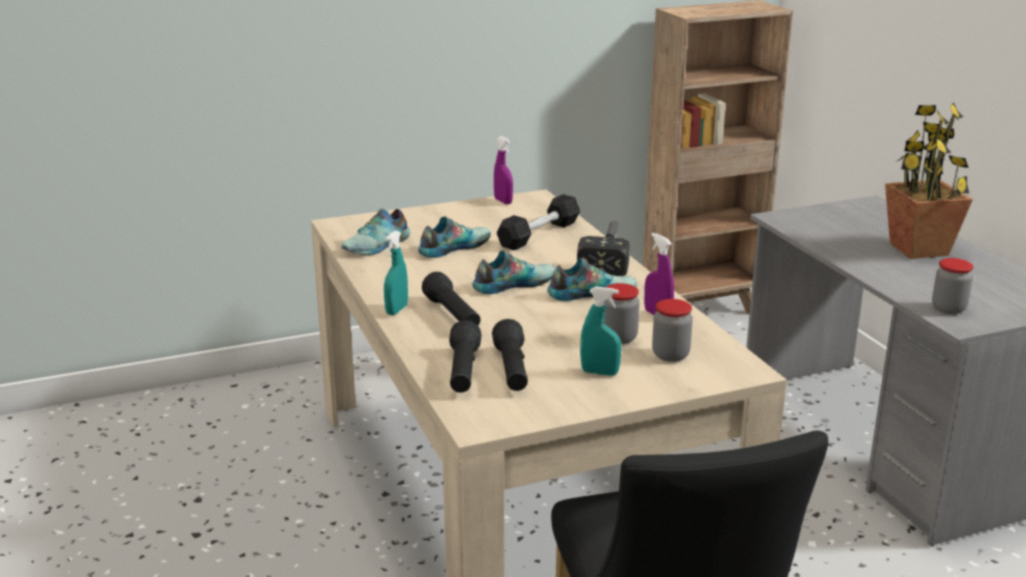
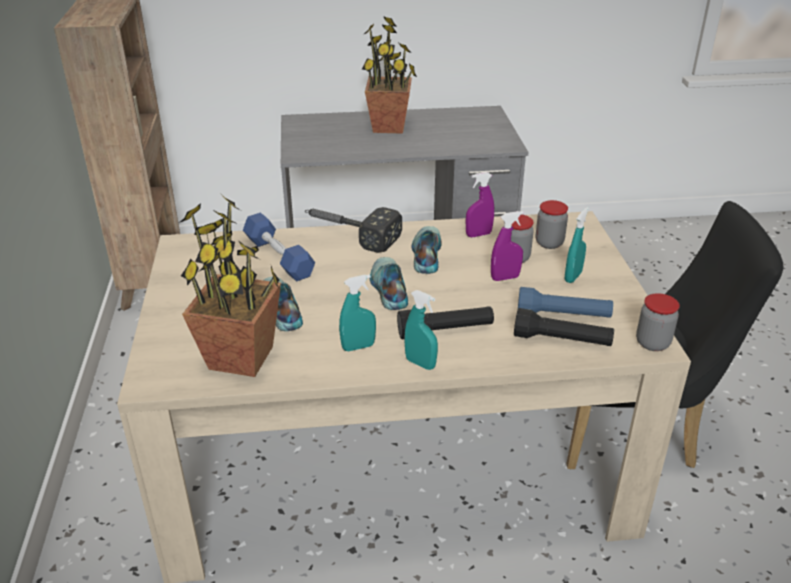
camera: 75 degrees left, 10 degrees up
shoe [341,208,410,255] -> potted plant [179,194,281,377]
black flashlight [492,319,528,391] -> blue flashlight [518,287,613,318]
purple spray bottle [494,136,513,204] -> purple spray bottle moved to [491,211,524,281]
black dumbbell [497,194,580,250] -> blue dumbbell [243,212,315,281]
jar [932,258,973,314] -> jar moved to [636,293,680,351]
none -> turquoise spray bottle [339,274,376,351]

